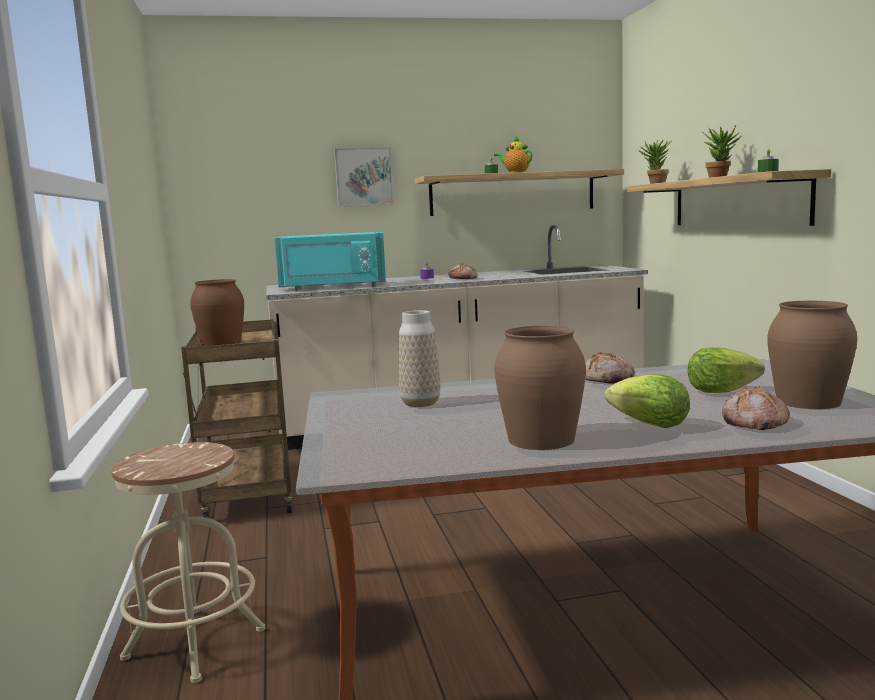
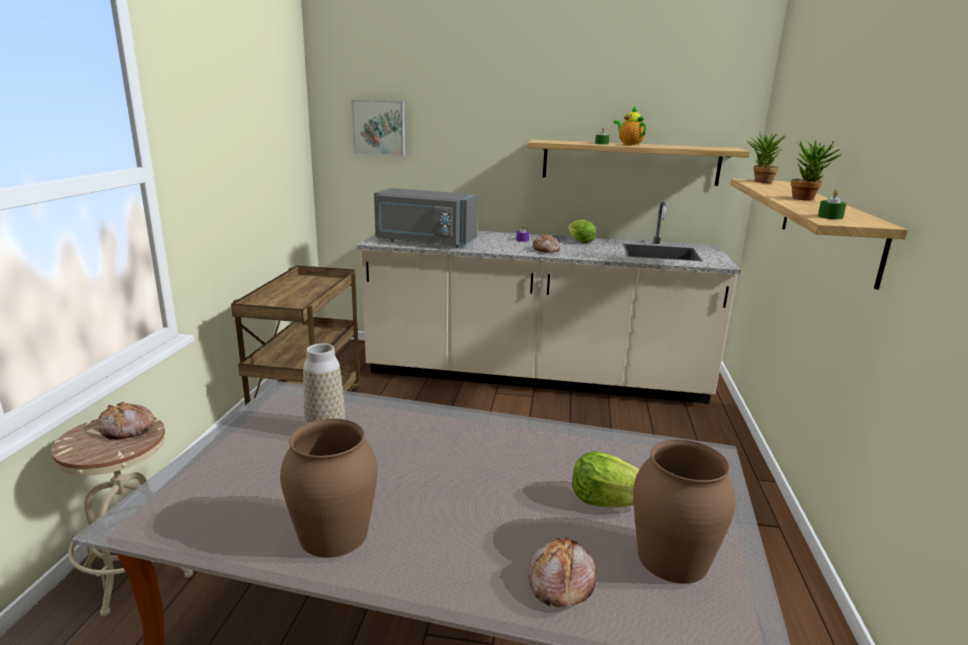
camera: 20 degrees right, 10 degrees up
brown vase [190,279,244,346] -> none
turquoise microwave [275,232,386,290] -> grey microwave [374,188,478,248]
picture [334,147,394,206] -> picture moved to [352,100,405,156]
bread [585,352,635,384] -> bread moved to [98,402,154,440]
lettuce [605,374,690,428] -> lettuce moved to [568,220,596,244]

